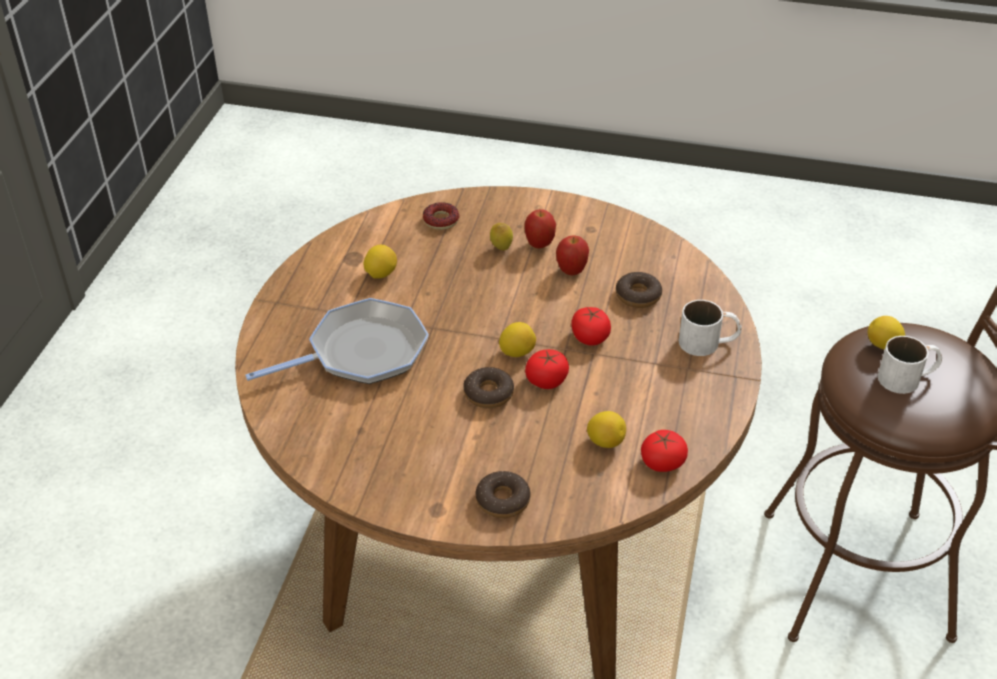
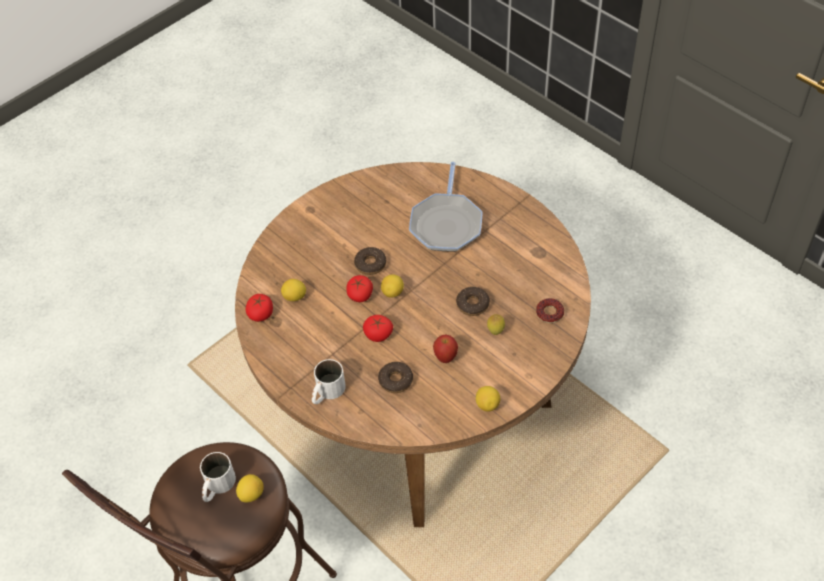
camera: 125 degrees right, 10 degrees up
lemon [363,245,397,279] -> lemon moved to [476,386,501,412]
donut [476,471,531,518] -> donut moved to [456,287,490,316]
apple [525,209,556,248] -> none

